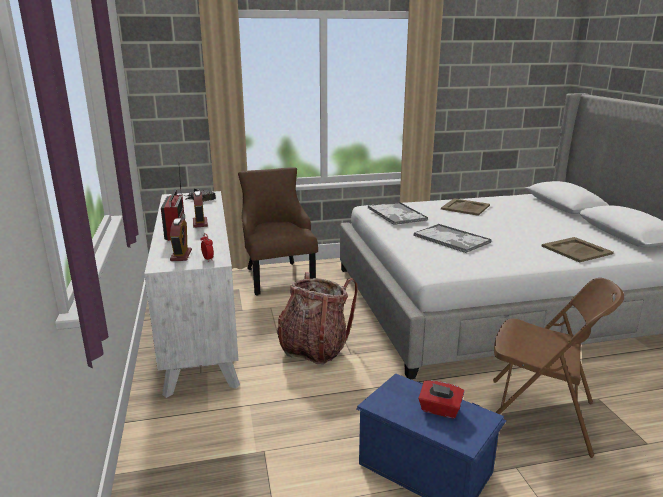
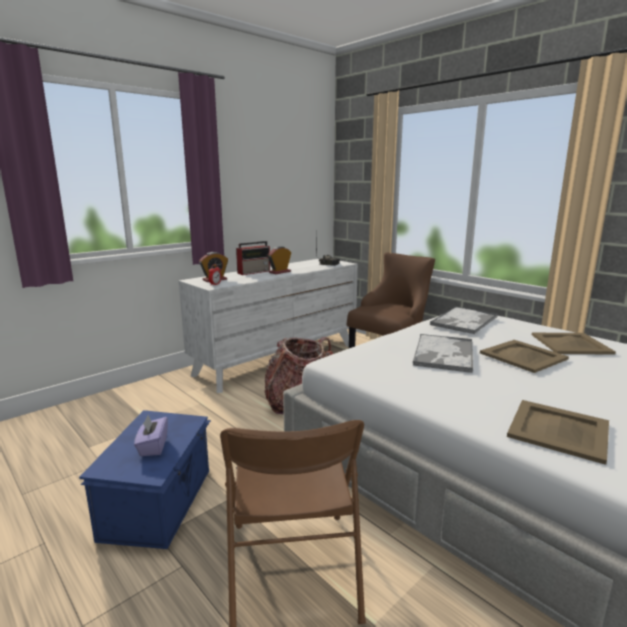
camera: 60 degrees right, 5 degrees down
red tissue box [418,380,464,419] -> purple tissue box [134,415,168,456]
none -> beige tray [480,340,569,373]

